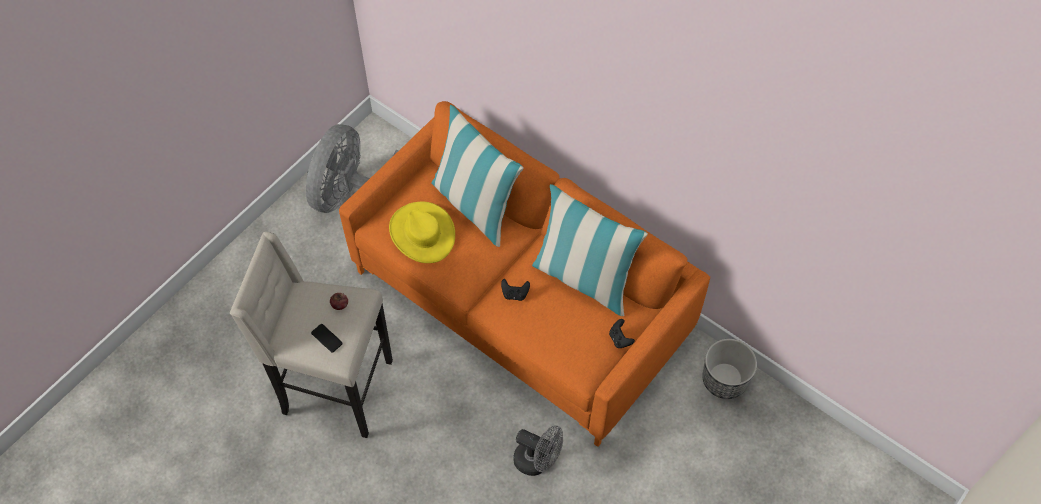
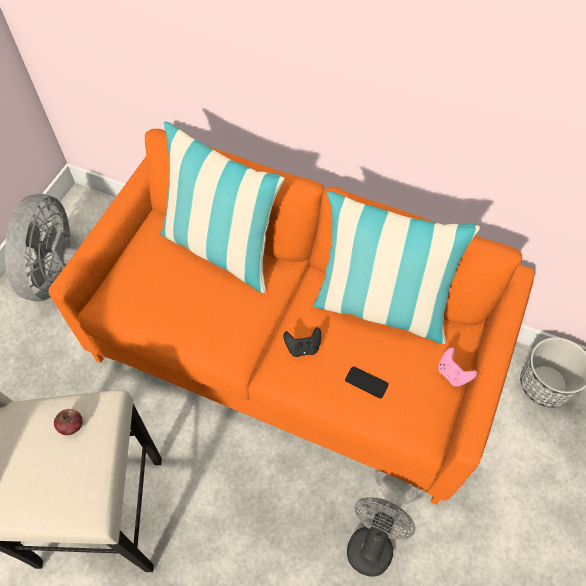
camera: 15 degrees left, 0 degrees up
phone [311,324,343,353] -> phone moved to [345,366,389,398]
yellow hat [389,202,455,263] -> none
grey fan [514,425,563,476] -> grey fan turned 75 degrees counterclockwise [347,497,416,577]
black game controller [609,319,635,348] -> pink game controller [438,348,477,387]

